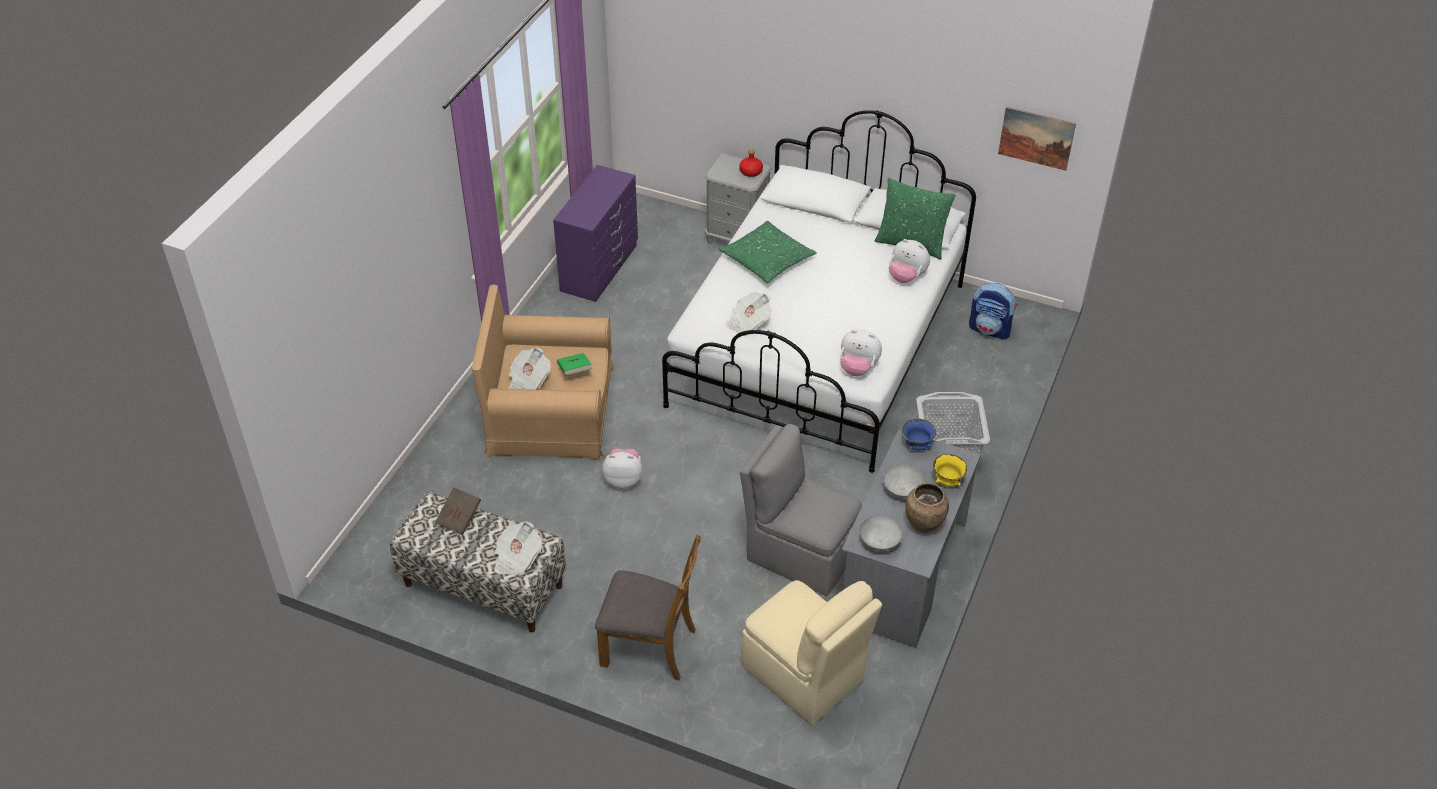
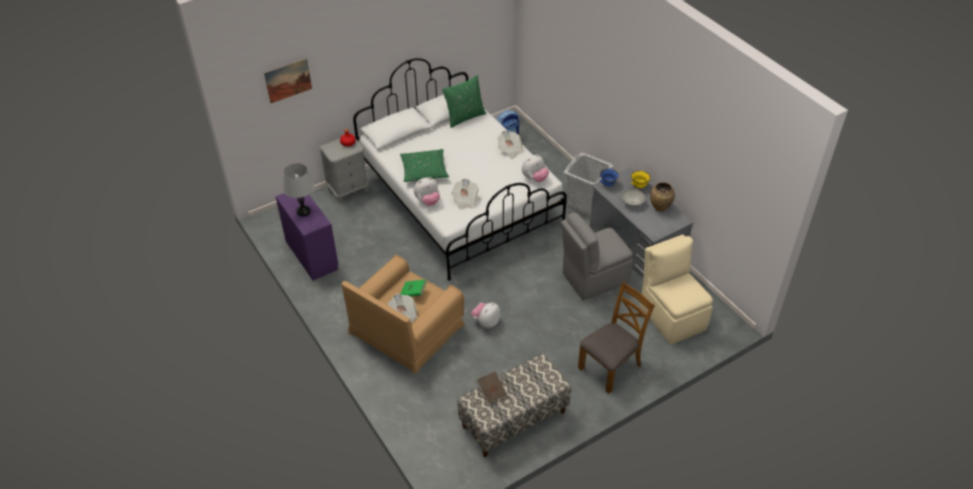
camera: 55 degrees left, 0 degrees up
newspaper [494,522,542,576] -> newspaper moved to [497,130,523,159]
beige chair [741,580,882,725] -> beige chair turned 105 degrees counterclockwise [640,235,713,344]
grey bowl [859,515,903,551] -> none
plush toy [889,239,930,283] -> plush toy moved to [414,177,440,206]
picture [998,107,1076,171] -> picture moved to [264,58,312,103]
none -> grey table lamp [283,163,314,216]

